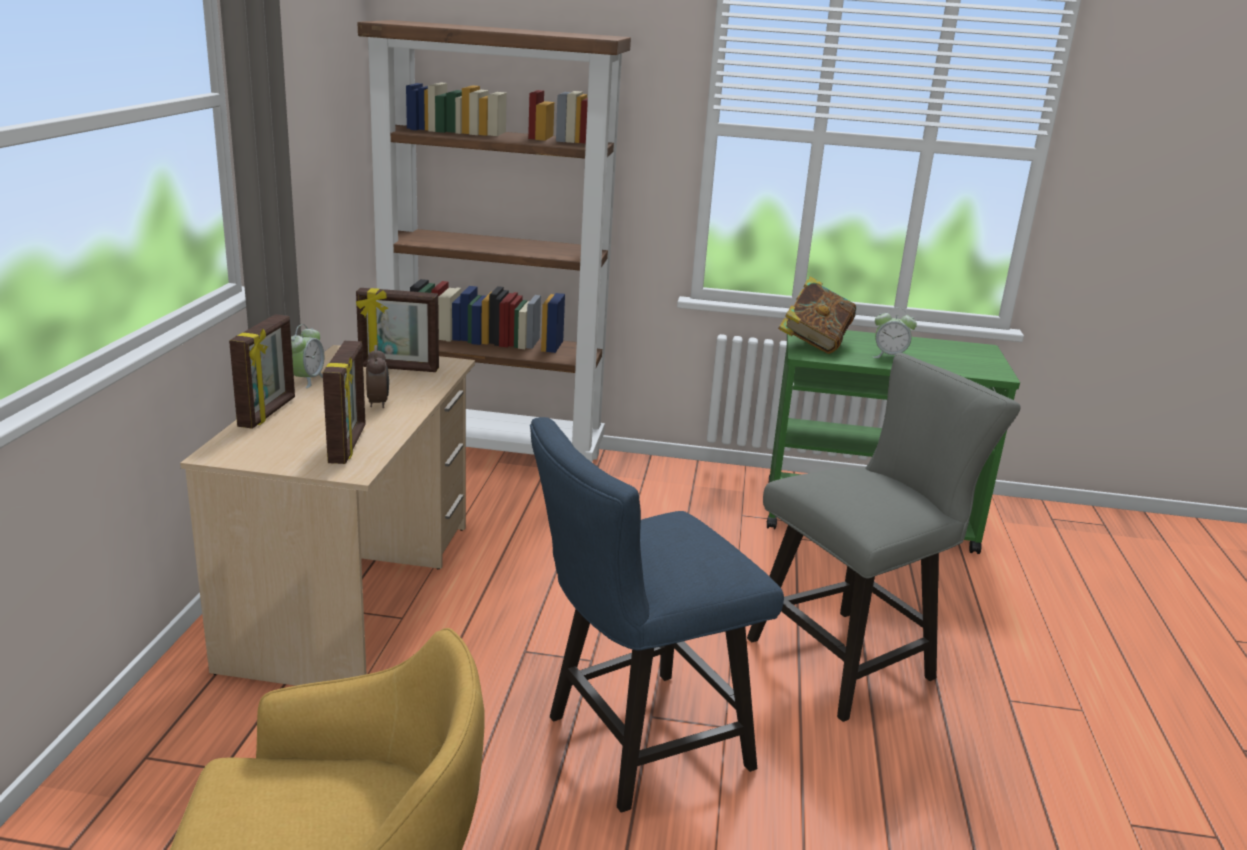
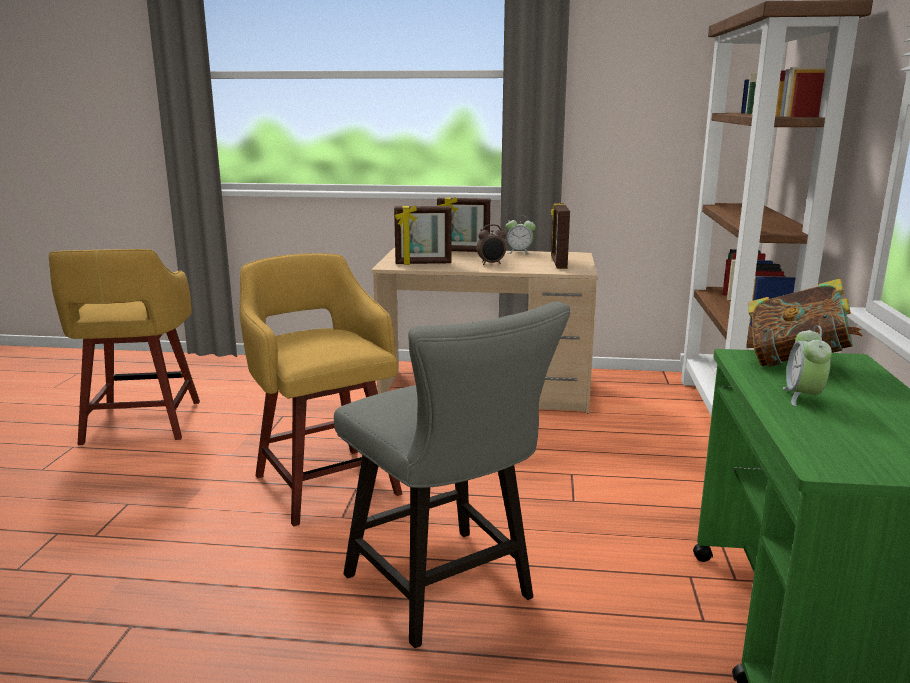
camera: 90 degrees right, 5 degrees down
blue chair [530,417,784,813] -> yellow stool [239,253,402,526]

